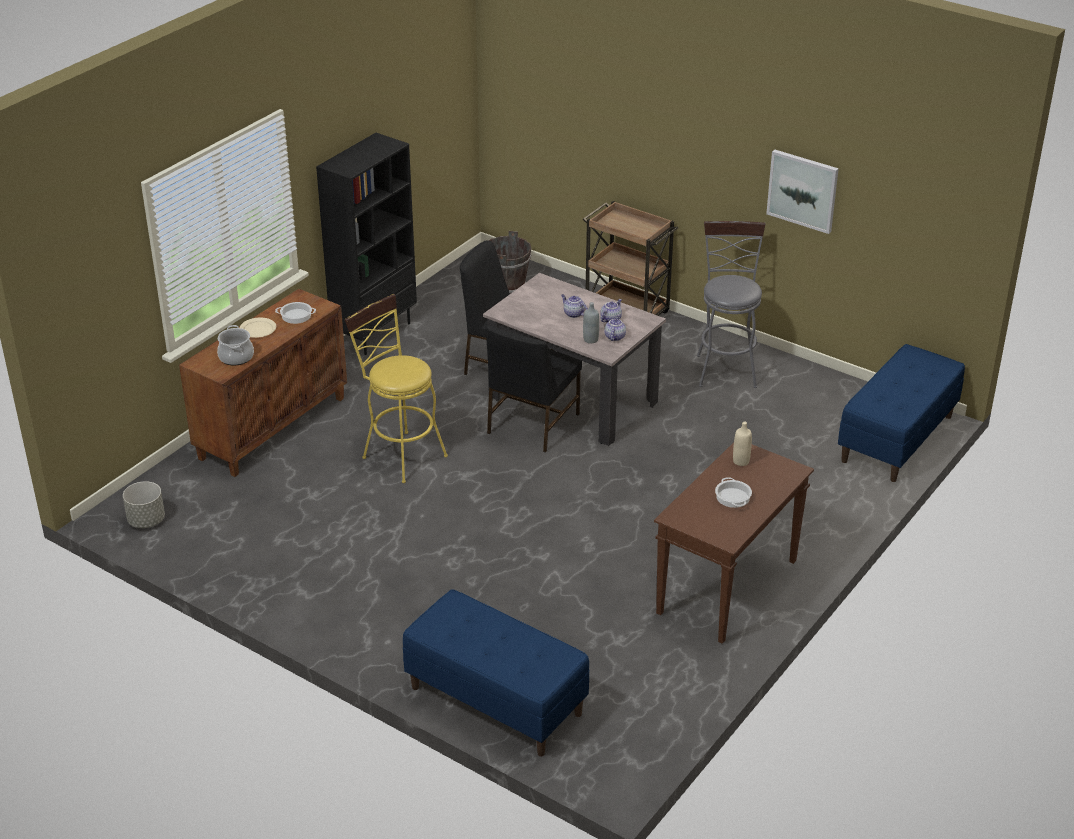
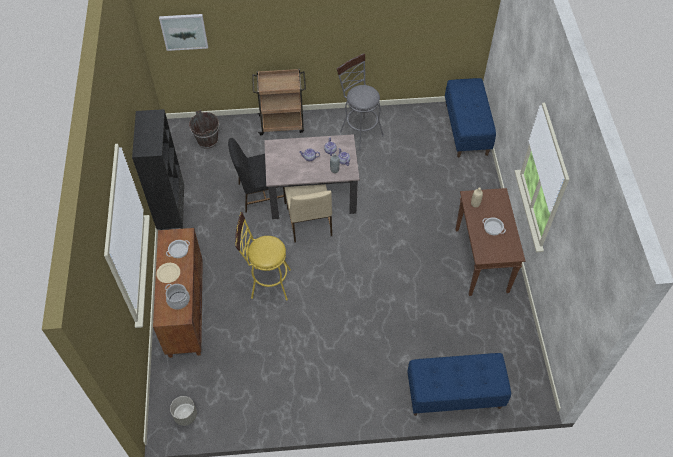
camera: 40 degrees left, 20 degrees up
black chair [486,326,582,453] -> beige chair [284,184,332,243]
picture [766,150,839,234] -> picture moved to [159,14,208,51]

